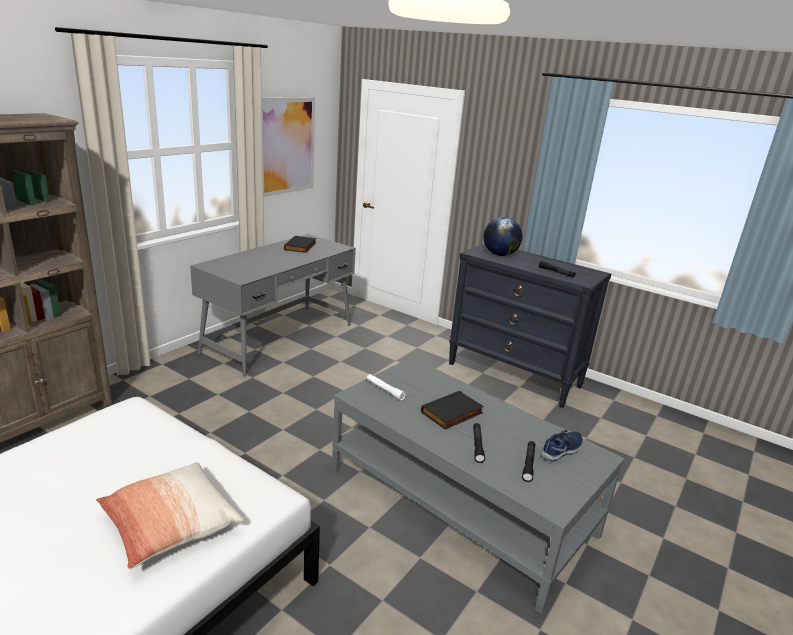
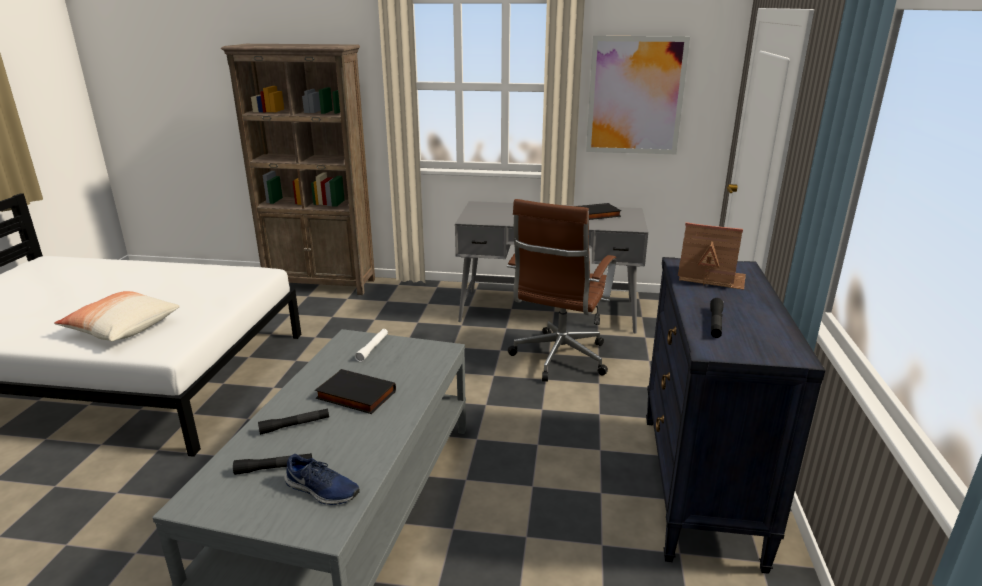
camera: 65 degrees right, 0 degrees up
globe [483,217,523,256] -> toy house [678,222,746,290]
none -> brown office chair [507,199,616,382]

